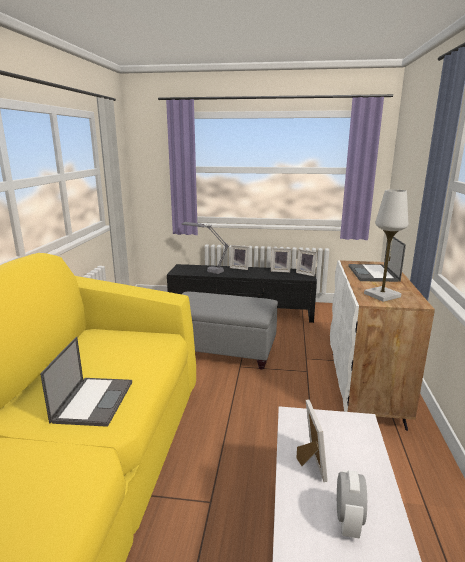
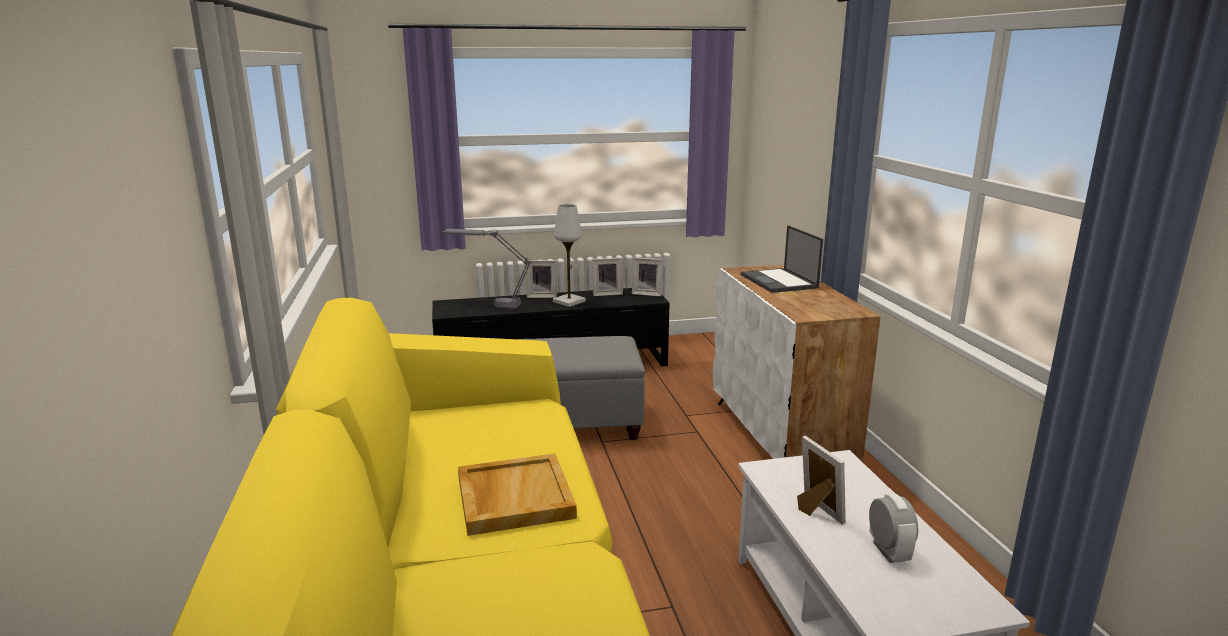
camera: 20 degrees left, 0 degrees up
laptop [40,337,132,427] -> beige tray [458,454,577,536]
white table lamp [364,189,408,302] -> white table lamp moved to [553,204,586,307]

